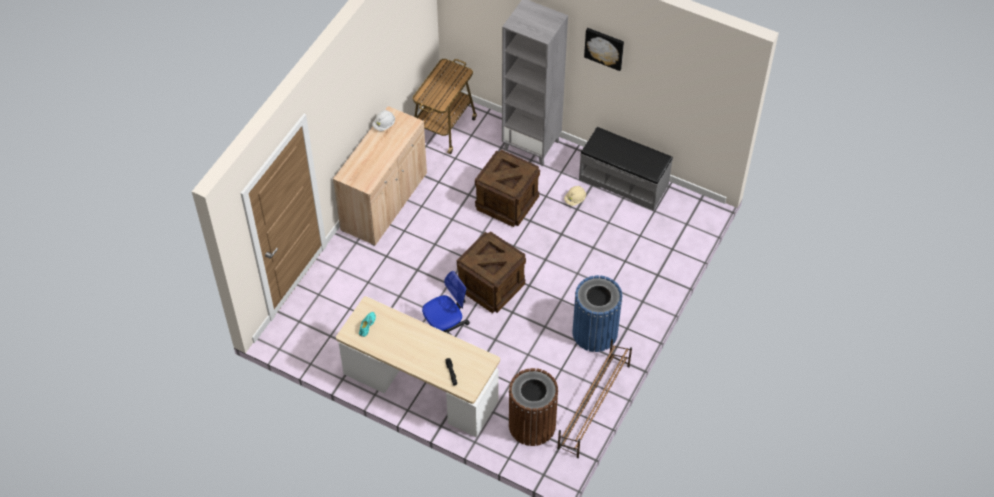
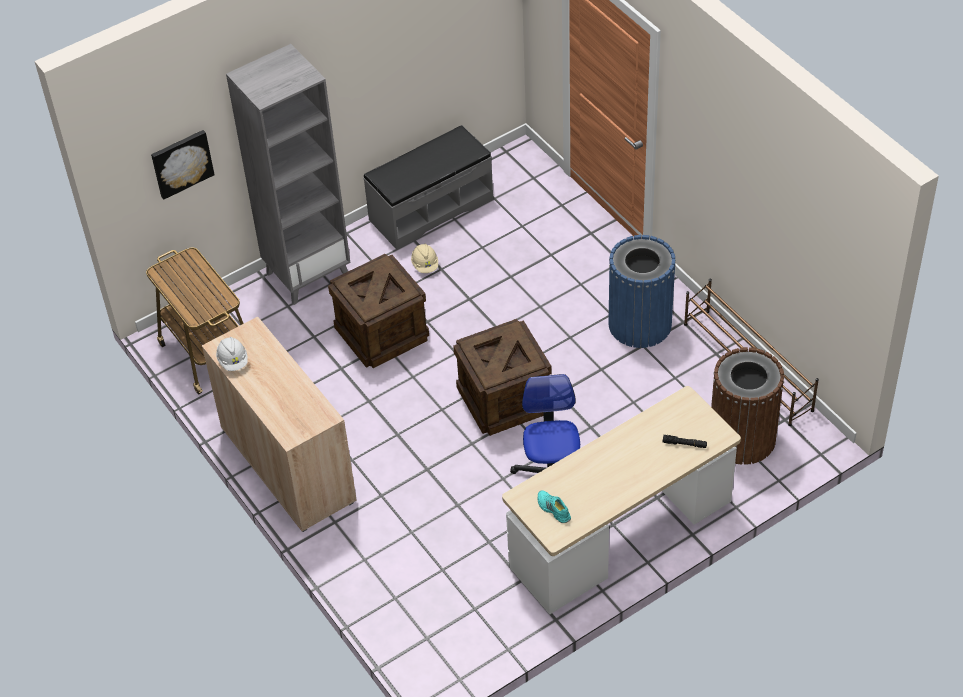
camera: 60 degrees left, 5 degrees down
picture [584,28,624,71] -> picture moved to [151,130,215,200]

